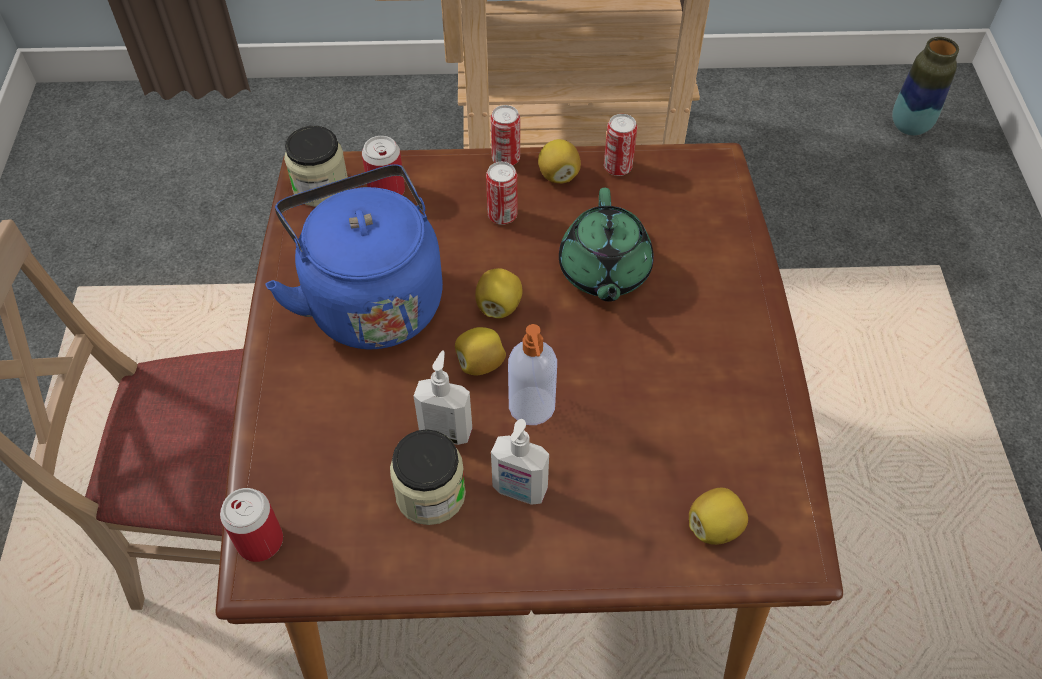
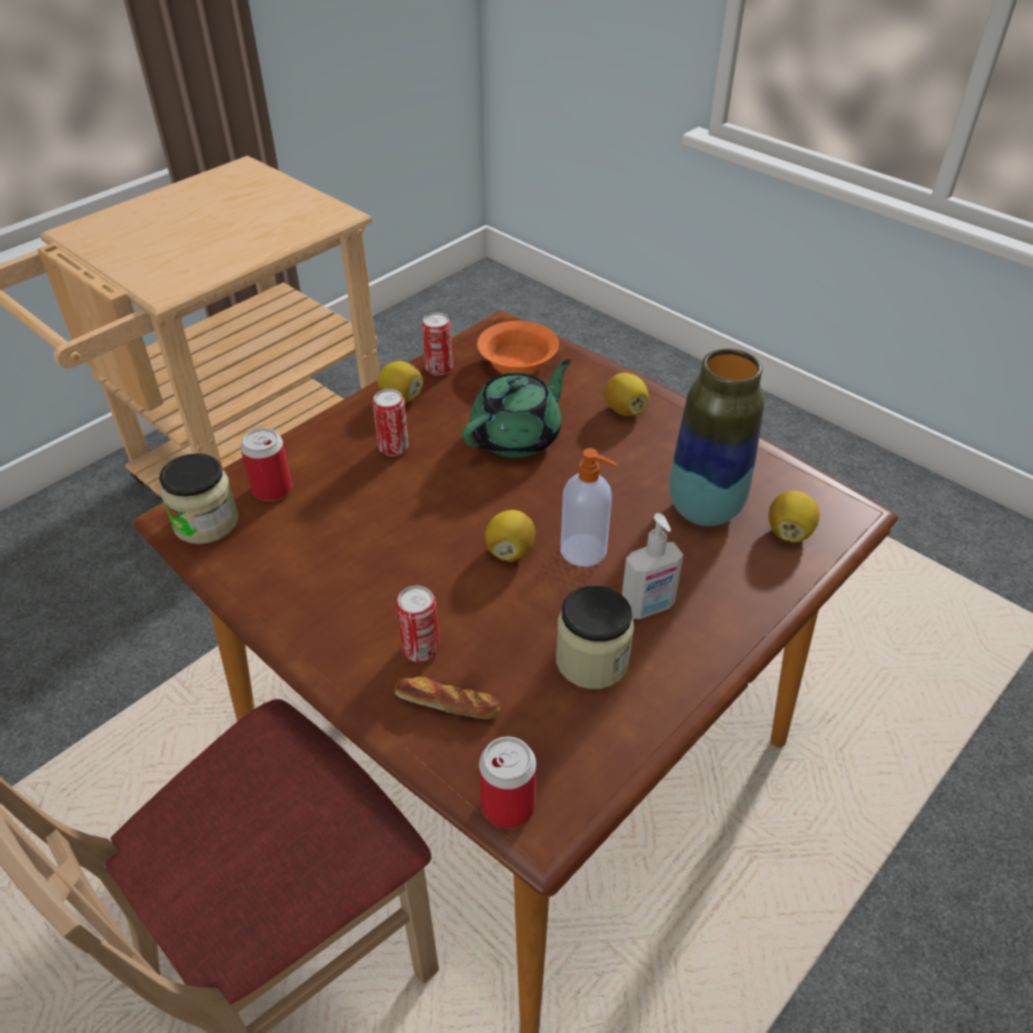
camera: 45 degrees left, 10 degrees down
blue kettle [265,164,443,350] -> none
soap dispenser [414,350,472,445] -> none
lemon [475,268,522,318] -> lemon moved to [603,373,649,416]
can [490,105,520,165] -> can moved to [396,585,440,662]
green teapot [559,188,654,301] -> green teapot turned 90 degrees counterclockwise [462,359,571,458]
vase [892,37,959,136] -> vase moved to [670,348,764,526]
none -> bread [395,677,501,719]
none -> orange bowl [477,321,559,374]

